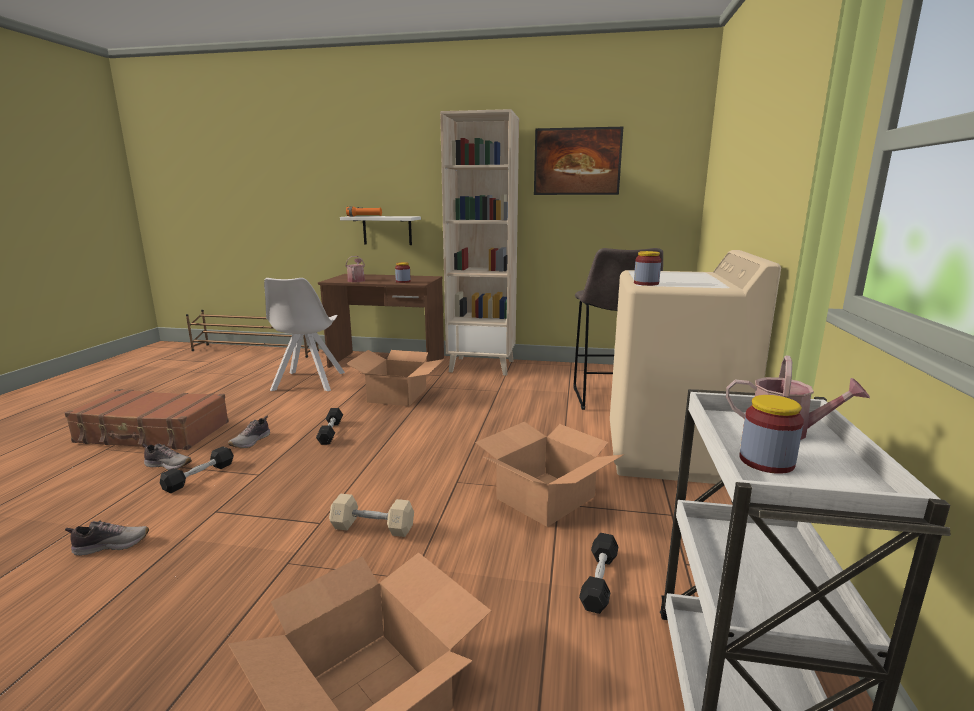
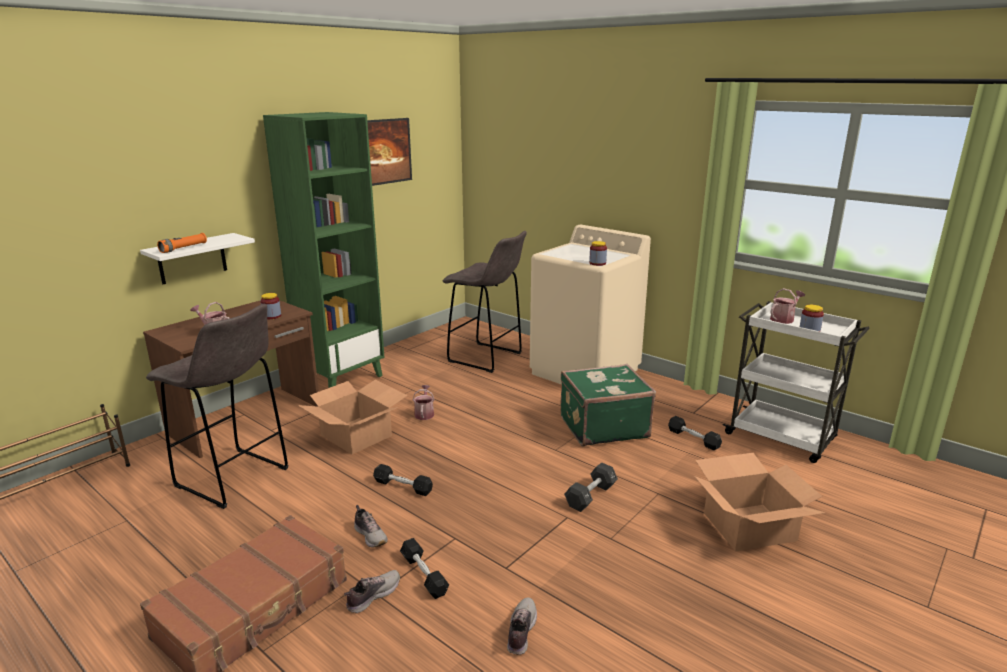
camera: 60 degrees left, 5 degrees up
white chair [264,278,345,391] -> grey stool [146,304,289,509]
beige dumbbell [329,493,414,537] -> black dumbbell [564,463,618,512]
beige bookcase [440,109,519,376] -> green bookcase [263,112,385,388]
cardboard box [475,422,624,527] -> green suitcase [560,364,656,446]
none -> watering can [413,385,435,420]

